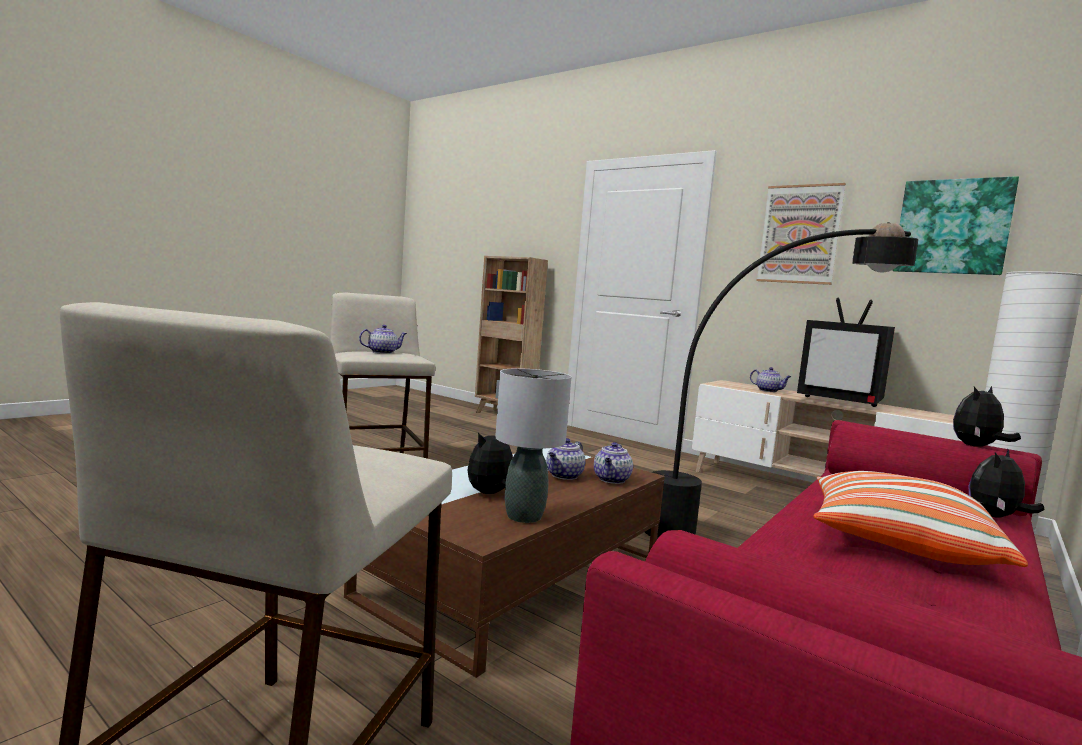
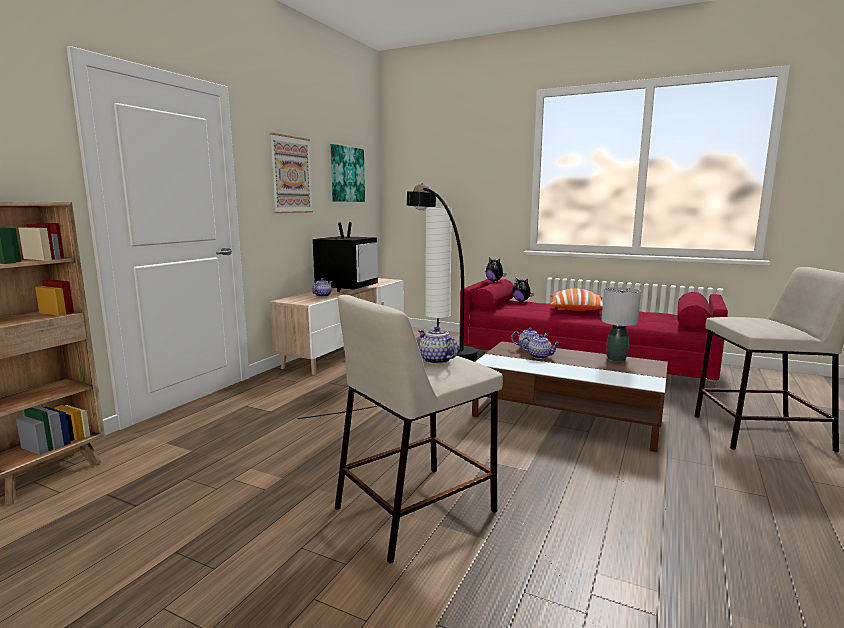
camera: 100 degrees left, 5 degrees up
plush toy [468,433,513,494] -> none

